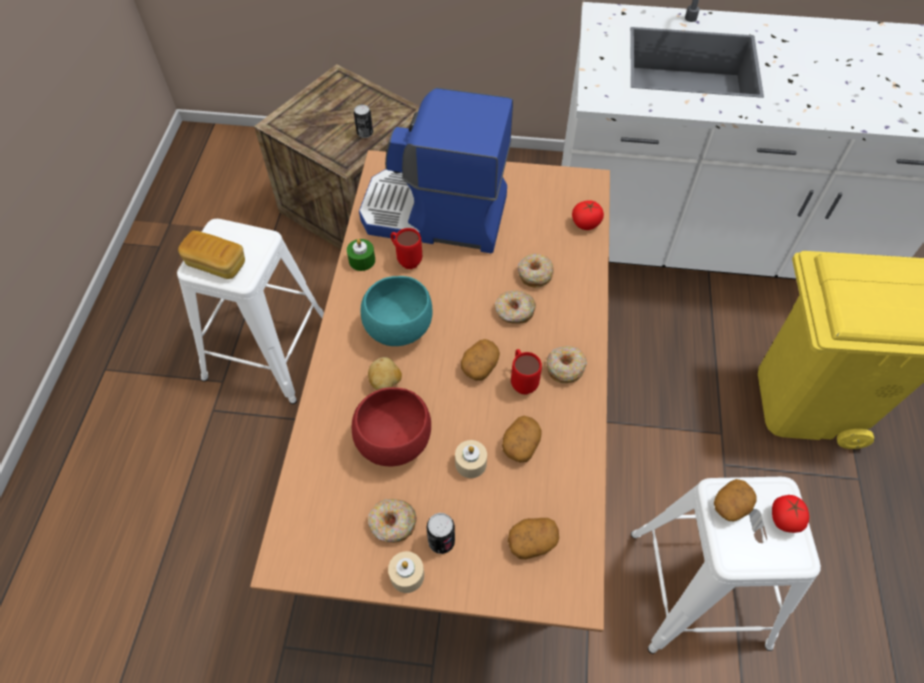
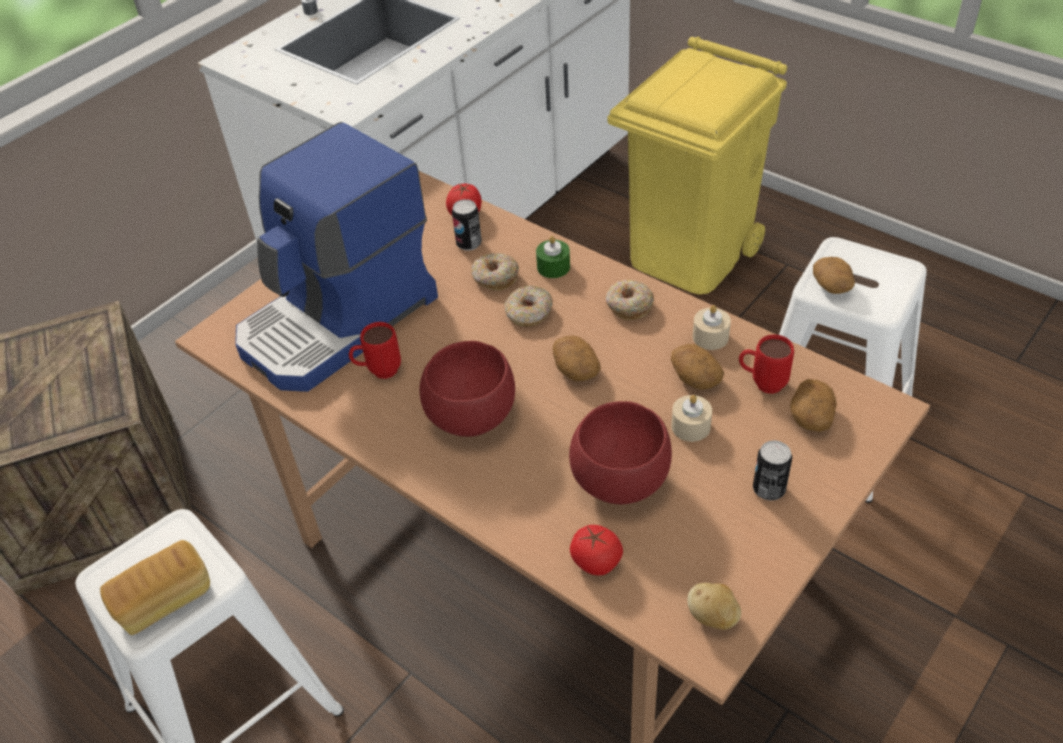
camera: 55 degrees left, 10 degrees down
green candle [347,239,375,271] -> green candle moved to [536,236,570,278]
can [354,105,373,138] -> can moved to [452,199,482,251]
turquoise bowl [361,276,432,346] -> red bowl [420,341,515,437]
potato [368,357,402,390] -> potato moved to [687,583,741,630]
donut [368,499,417,543] -> none
beige candle [388,551,424,593] -> beige candle moved to [693,305,731,350]
red mug [511,349,542,395] -> red mug moved to [739,334,794,394]
tomato [772,495,809,533] -> tomato moved to [570,525,623,575]

